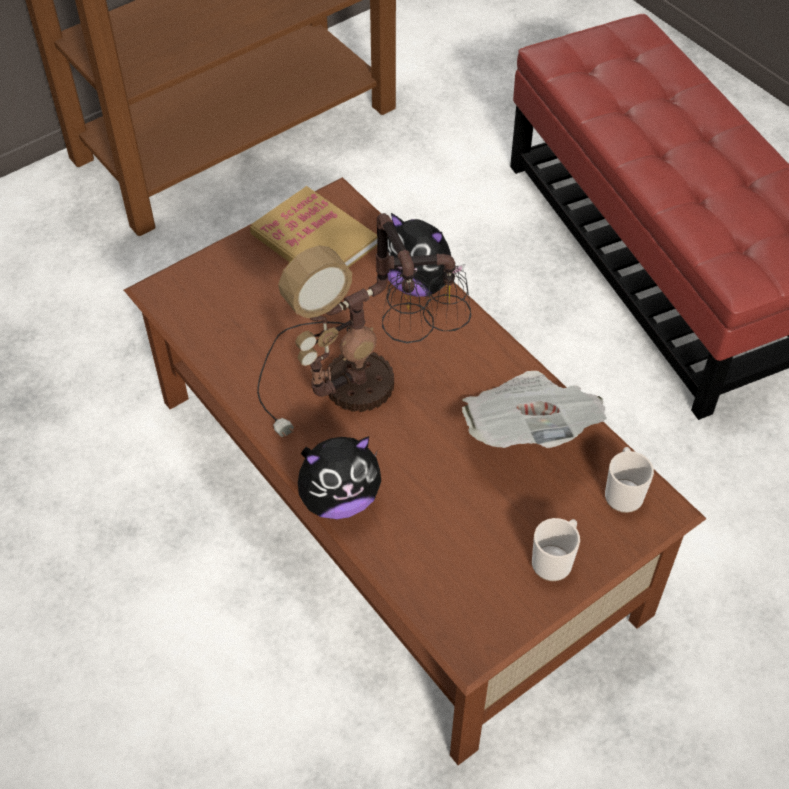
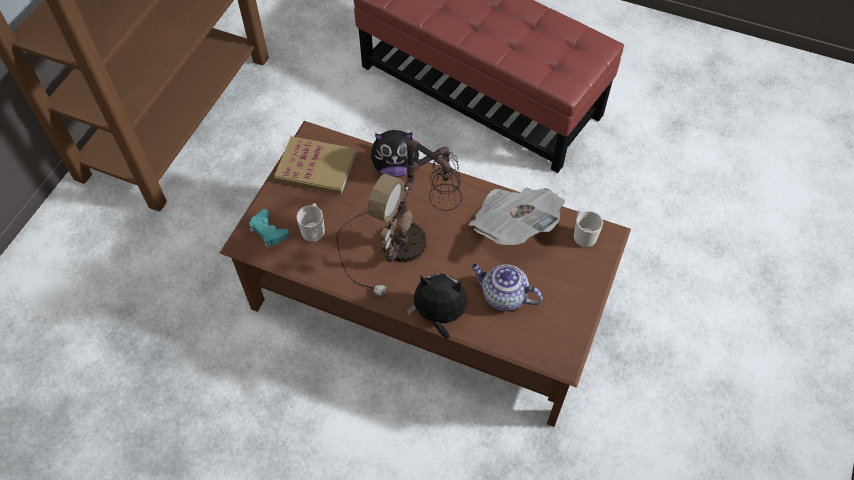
camera: 30 degrees left, 5 degrees up
plush toy [298,436,381,519] -> plush toy turned 120 degrees counterclockwise [407,274,467,339]
mug [532,518,580,581] -> mug moved to [297,203,325,242]
none -> turquoise game controller [249,209,289,247]
none -> teapot [471,264,543,311]

